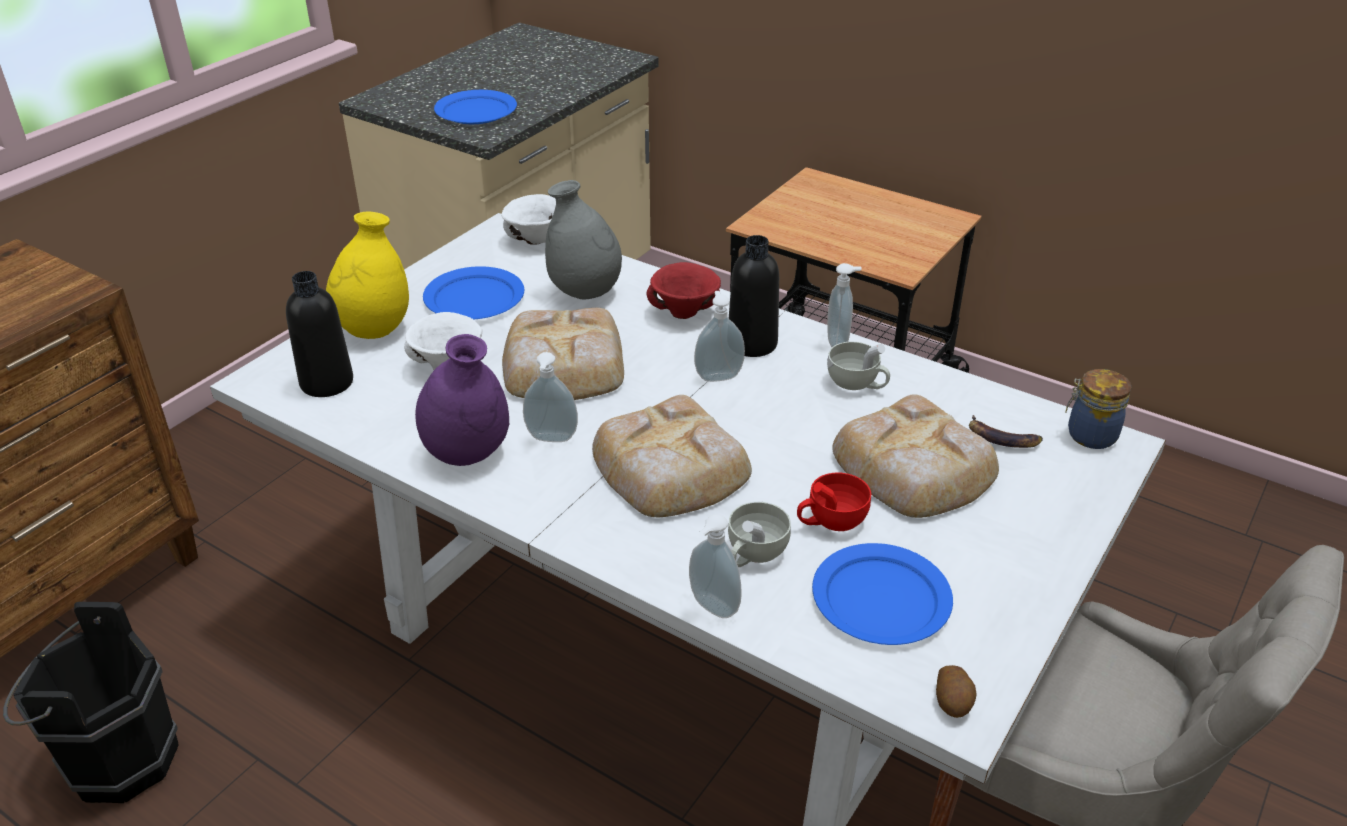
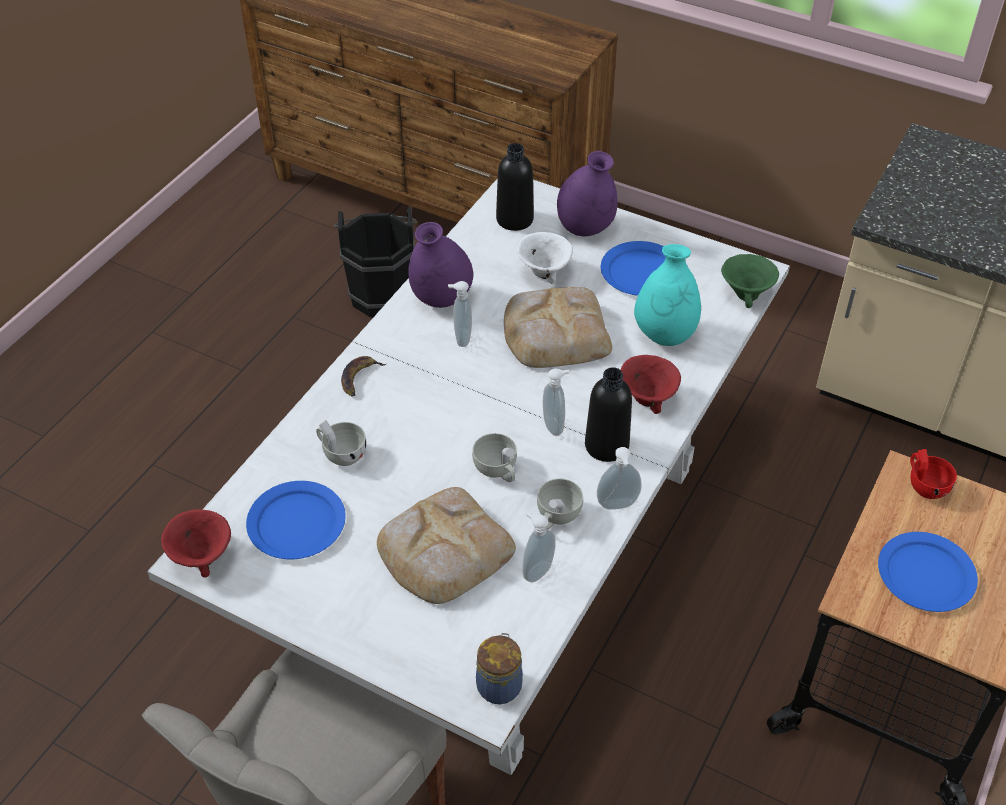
camera: 85 degrees right, 10 degrees up
yellow vase [326,211,409,339] -> purple vase [557,151,618,236]
blue plate [434,90,517,124] -> blue plate moved to [878,532,978,612]
white bowl [501,194,556,244] -> green bowl [721,254,779,308]
grey vase [545,180,622,299] -> turquoise vase [634,244,701,346]
bread [592,395,752,517] -> none
soap dispenser [689,514,742,618] -> soap dispenser moved to [523,512,556,582]
red cup [797,472,871,531] -> red cup moved to [910,449,957,499]
potato [936,665,977,718] -> red bowl [161,509,231,578]
banana [969,415,1043,448] -> banana moved to [341,356,386,397]
none -> white cup [472,433,517,482]

